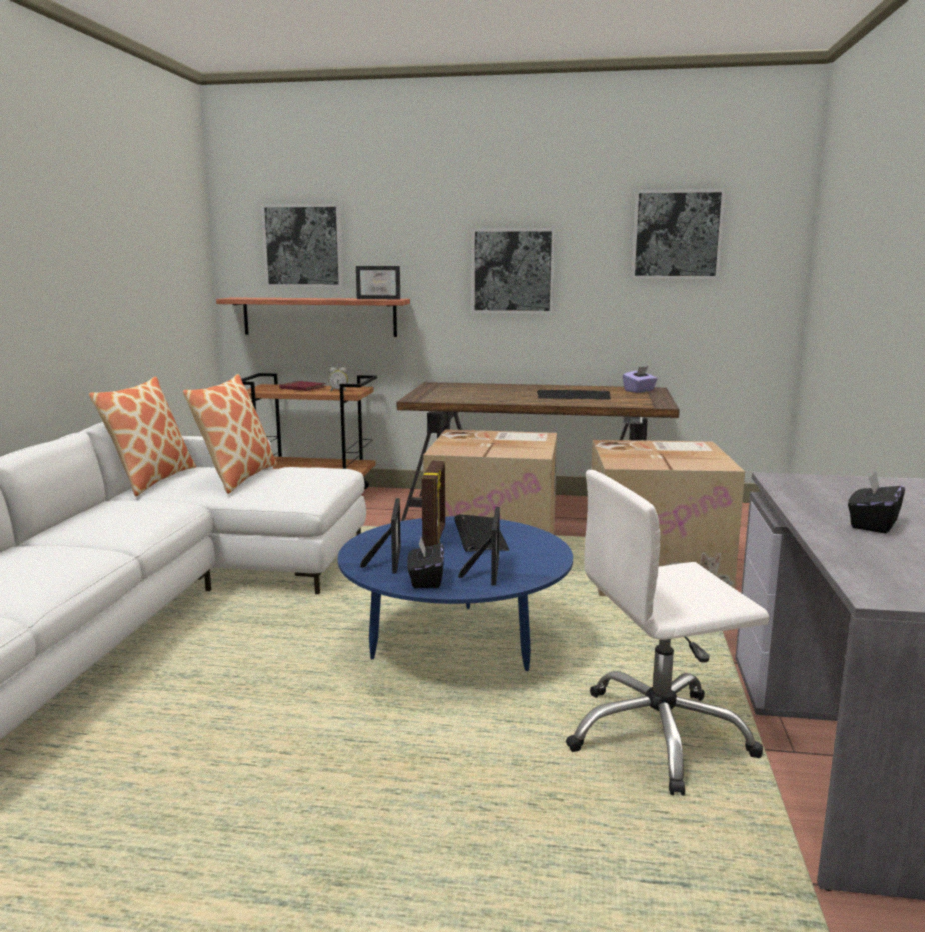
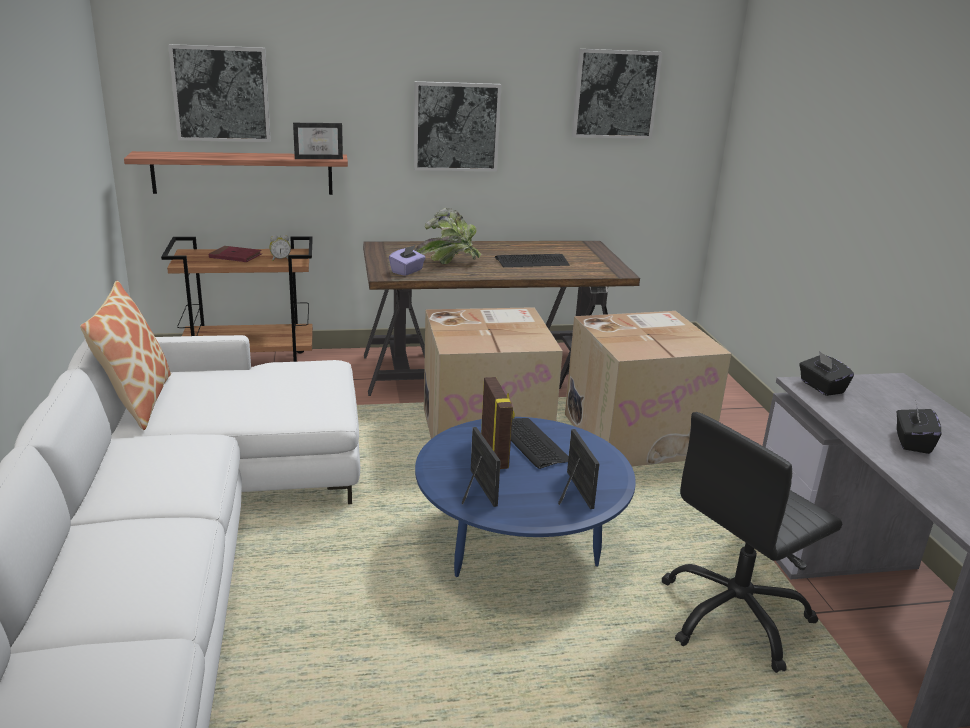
camera: 20 degrees left, 10 degrees up
pillow [183,374,277,494] -> none
black tissue box [407,537,444,588] -> black tissue box moved to [799,351,854,396]
white office chair [566,470,770,796] -> black office chair [661,412,843,673]
purple tissue box [623,366,658,393] -> purple tissue box moved to [389,245,426,276]
none -> potted plant [414,208,482,264]

